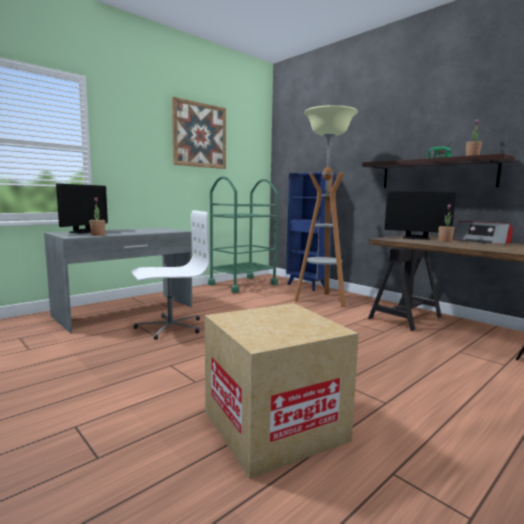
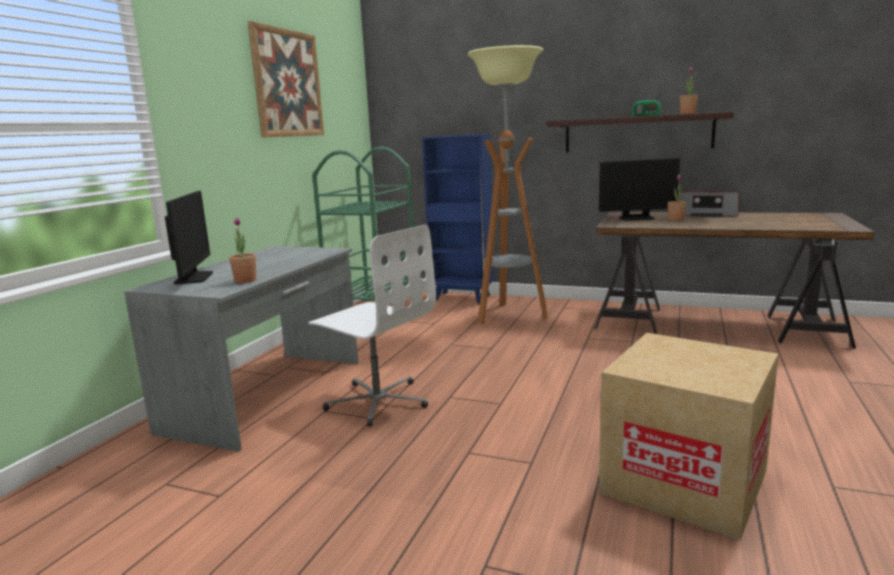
camera: 25 degrees left, 5 degrees up
white office chair [131,210,210,340] -> white office chair turned 90 degrees clockwise [308,225,436,427]

